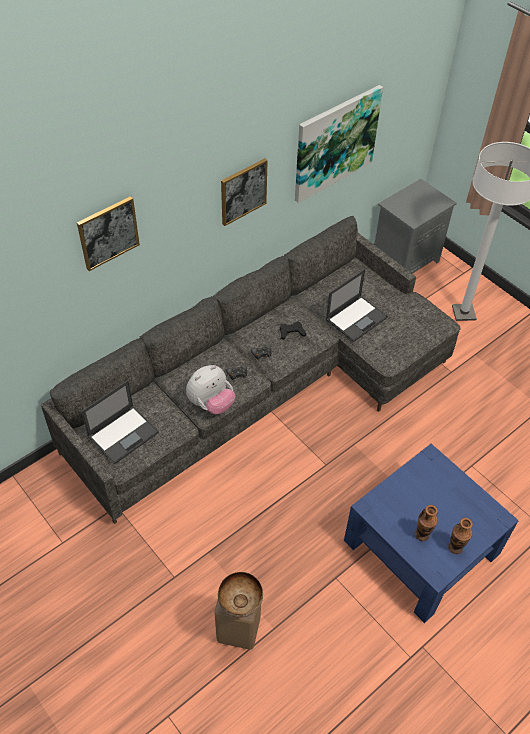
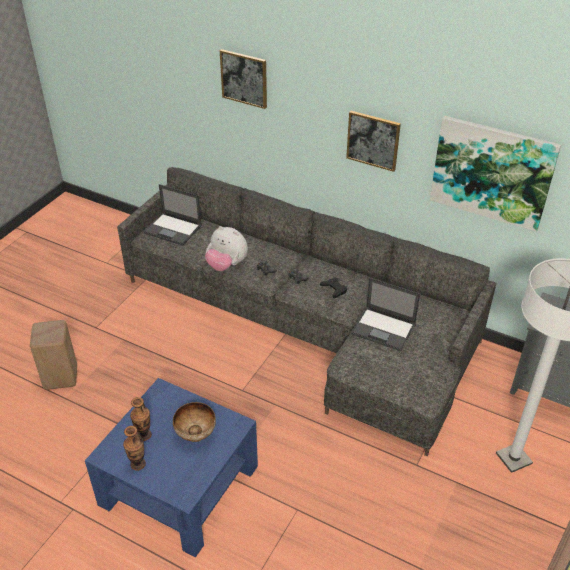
camera: 70 degrees right, 10 degrees down
bowl [218,572,263,618] -> bowl moved to [173,402,216,442]

